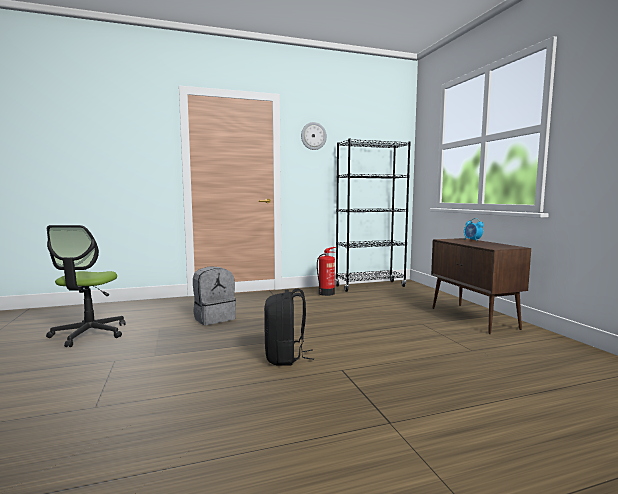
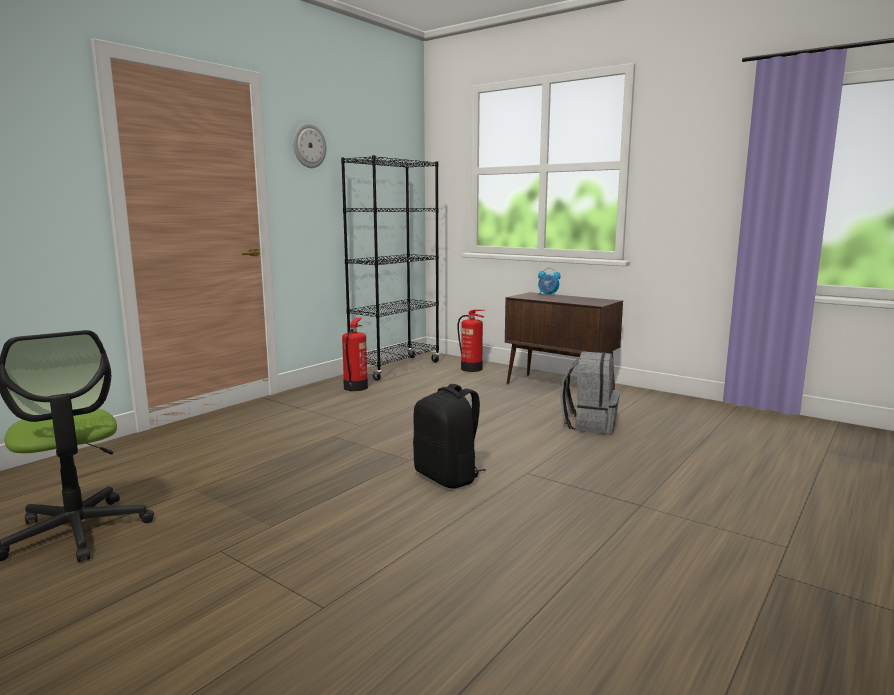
camera: 35 degrees left, 5 degrees up
grey backpack [193,266,236,325] -> grey backpack moved to [560,352,620,434]
none -> fire extinguisher [458,309,484,372]

